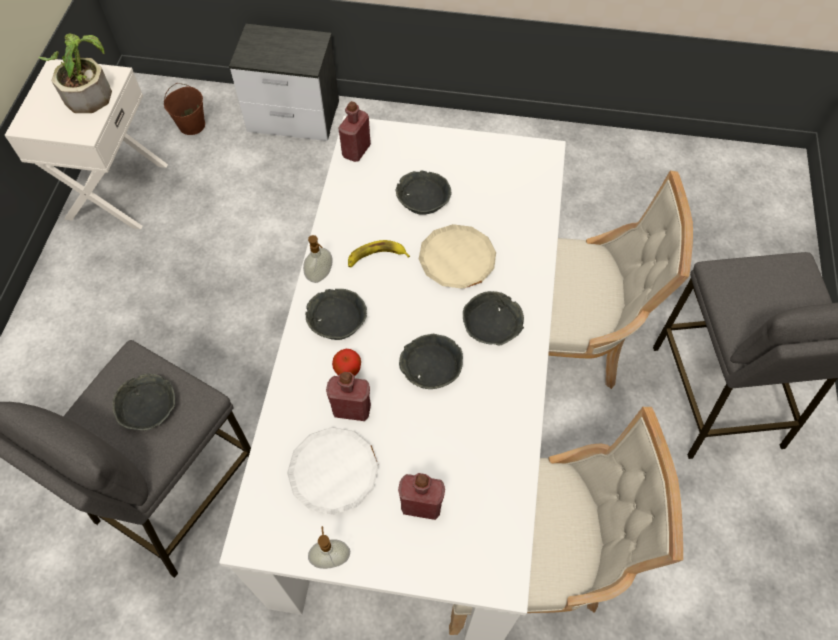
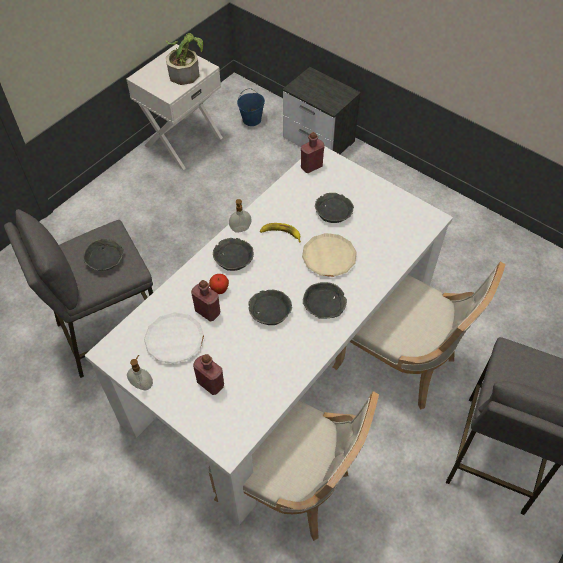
camera: 30 degrees right, 5 degrees down
brown bucket [164,83,205,135] -> blue bucket [237,88,265,126]

